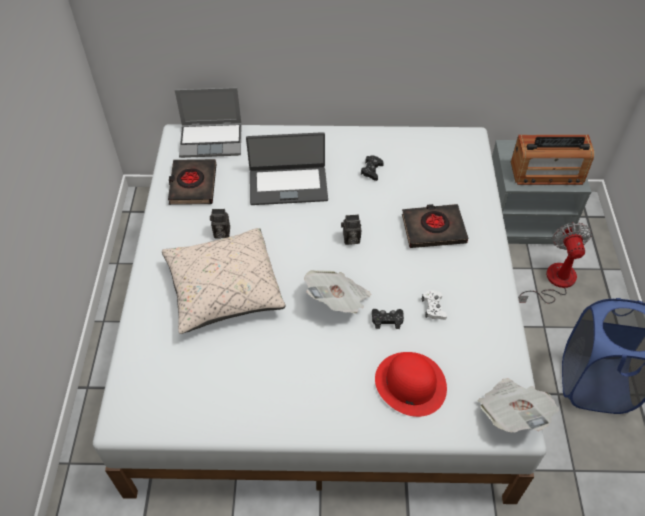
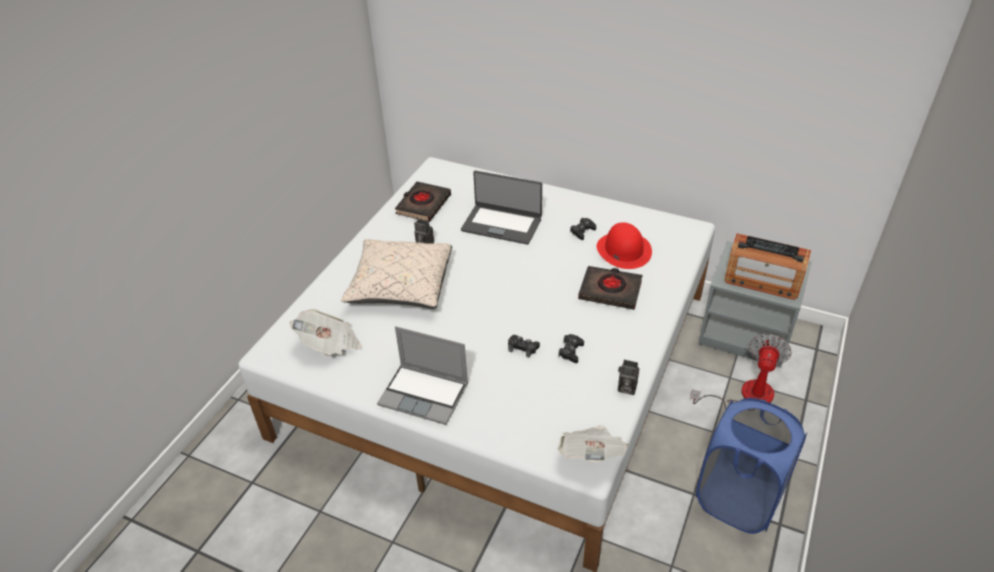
camera: 25 degrees right, 10 degrees down
laptop [175,88,242,158] -> laptop moved to [377,326,468,425]
newspaper [304,270,371,314] -> newspaper moved to [290,309,362,356]
camera [341,214,361,245] -> camera moved to [618,359,639,395]
red hat [375,352,447,417] -> red hat moved to [597,222,652,269]
white game controller [422,290,447,320] -> black game controller [558,334,584,363]

